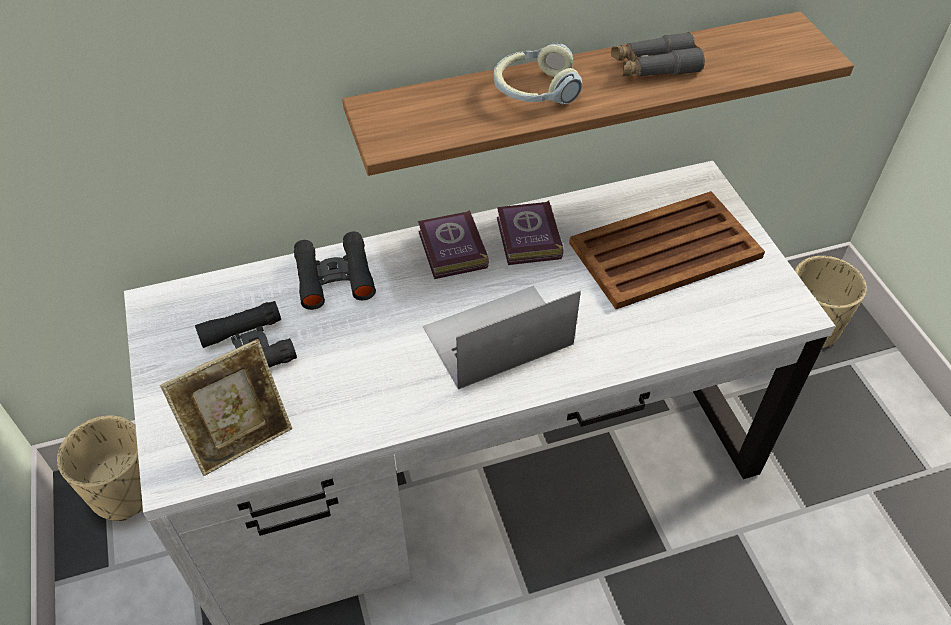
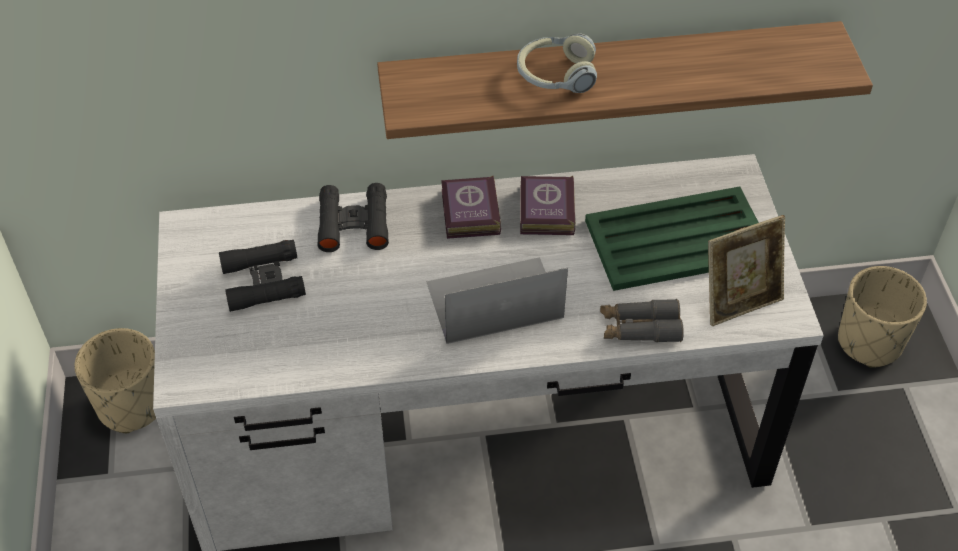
camera: 10 degrees right, 0 degrees up
picture frame [160,339,293,476] -> picture frame moved to [708,215,785,326]
brown tray [569,191,765,309] -> green tray [585,186,759,291]
grey binoculars [611,32,705,76] -> grey binoculars moved to [600,299,684,342]

